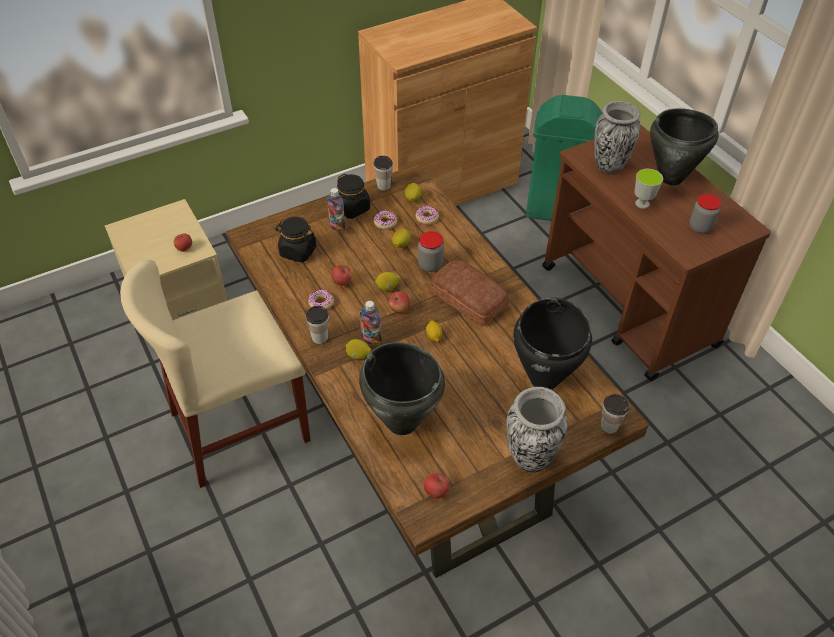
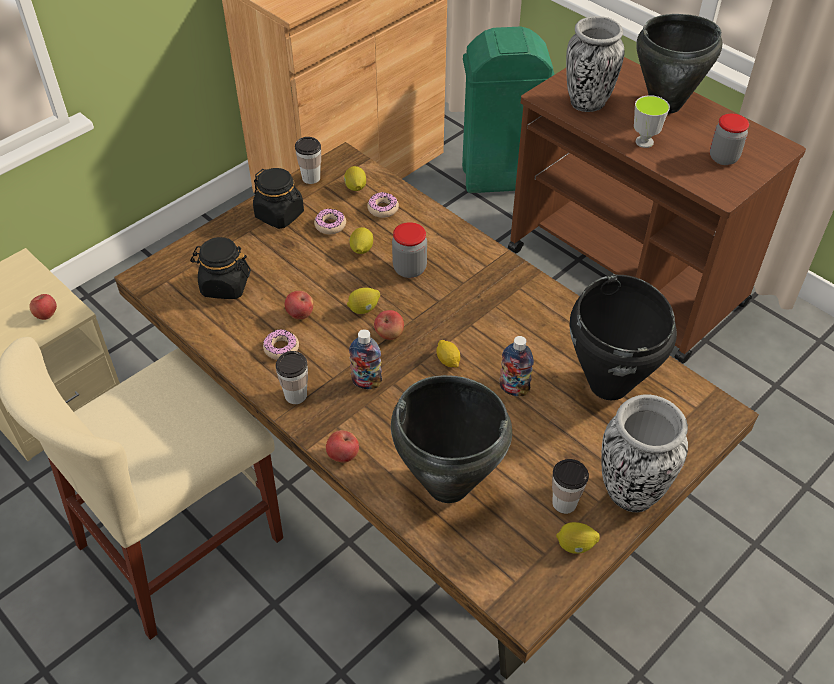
camera: 15 degrees left, 0 degrees up
bottle [327,188,345,231] -> bottle moved to [499,336,534,396]
lemon [346,339,371,359] -> lemon moved to [556,522,600,554]
apple [424,472,450,498] -> apple moved to [326,430,359,463]
bread [430,260,509,326] -> none
cup [601,394,629,434] -> cup moved to [552,459,589,514]

